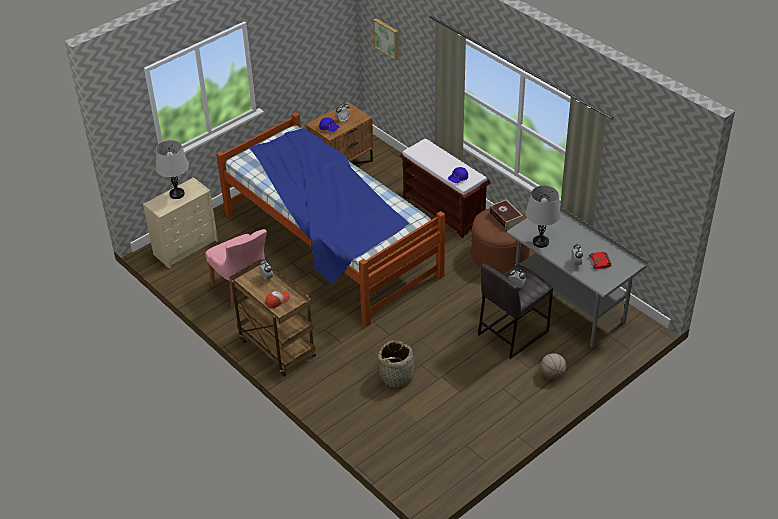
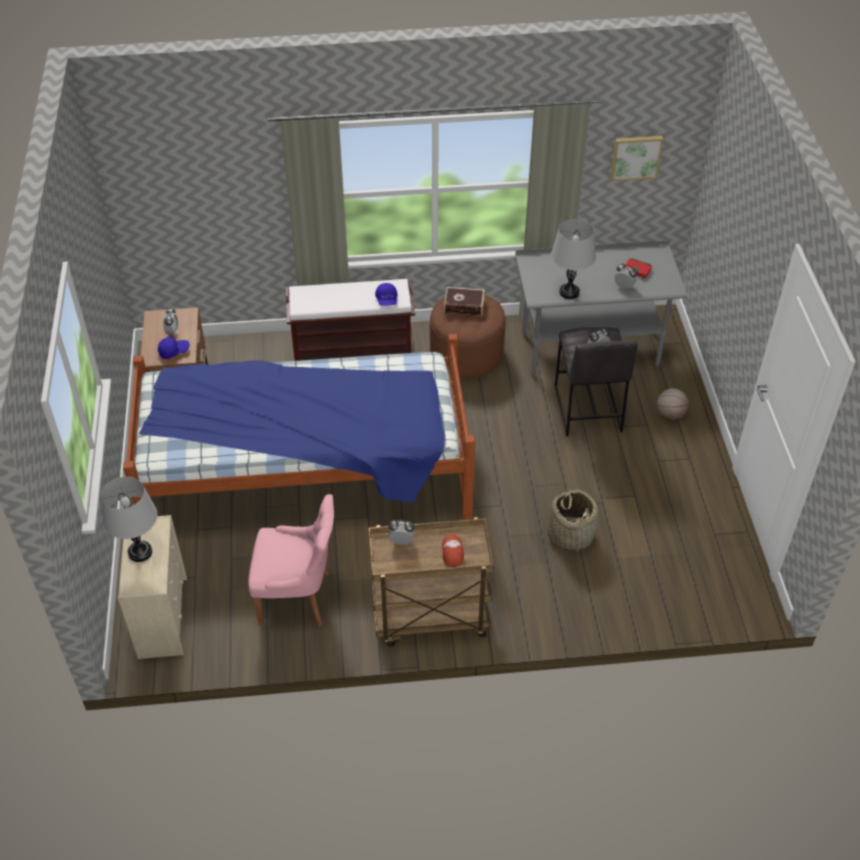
camera: 55 degrees left, 5 degrees up
picture [373,18,399,60] -> picture moved to [611,136,663,181]

